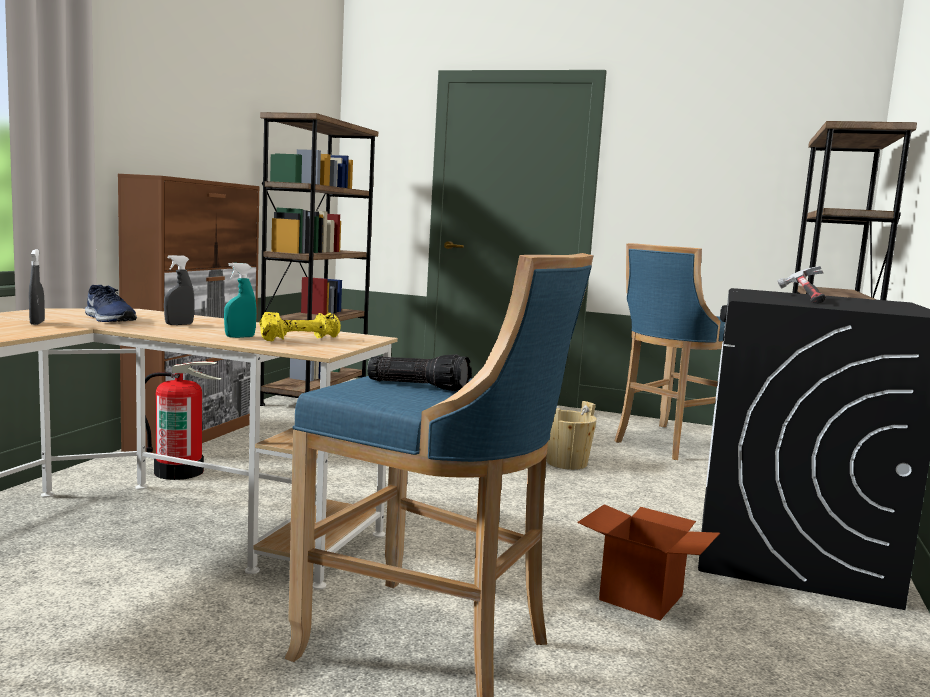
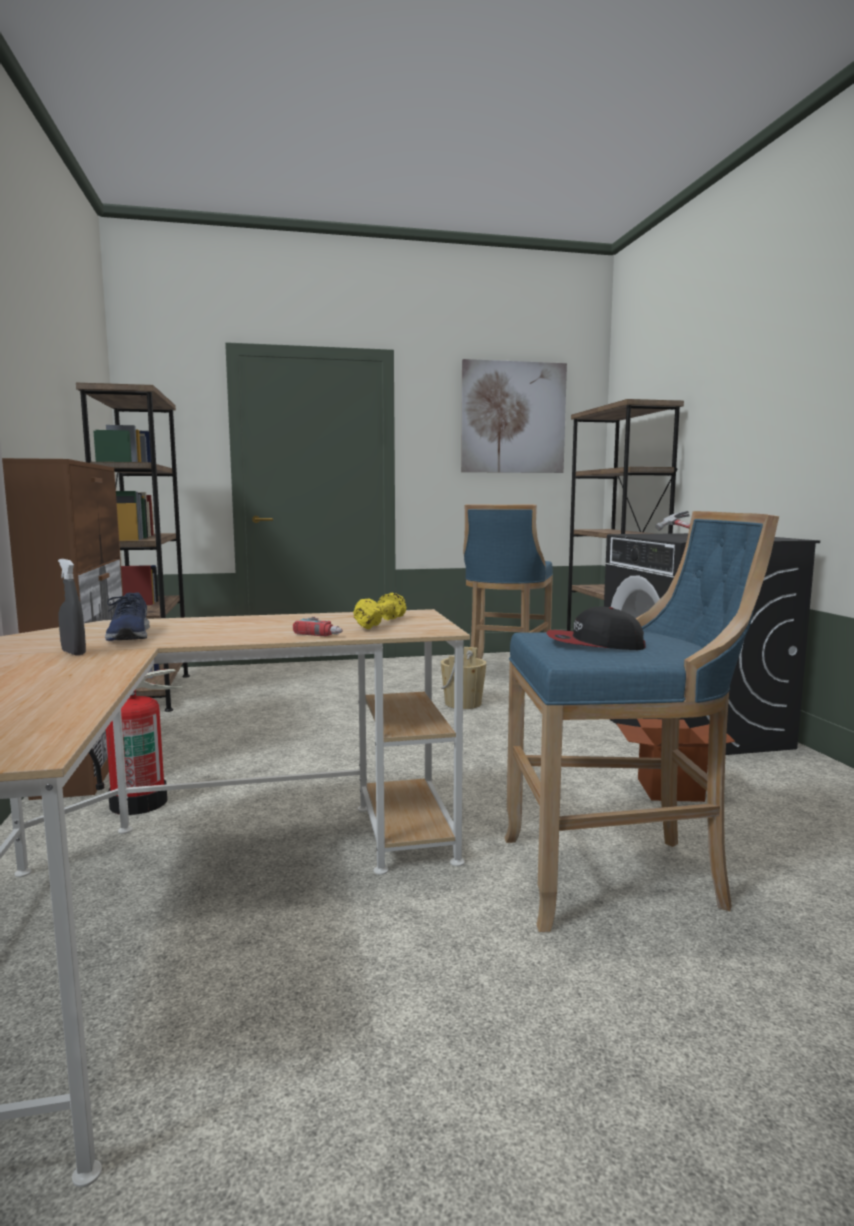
camera: 30 degrees left, 0 degrees up
blue shoe [85,285,137,322] -> blue shoe turned 60 degrees clockwise [105,592,150,641]
grey spray bottle [164,255,195,325] -> none
turquoise spray bottle [224,263,257,338] -> power drill [293,617,343,636]
flashlight [367,354,472,391] -> cap [547,606,646,650]
none -> picture [461,359,567,473]

